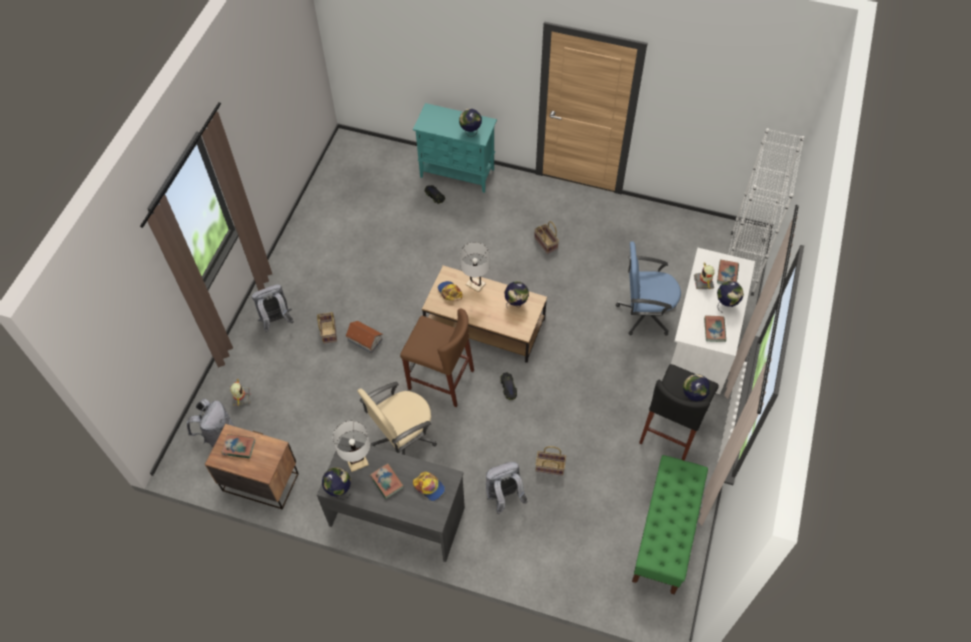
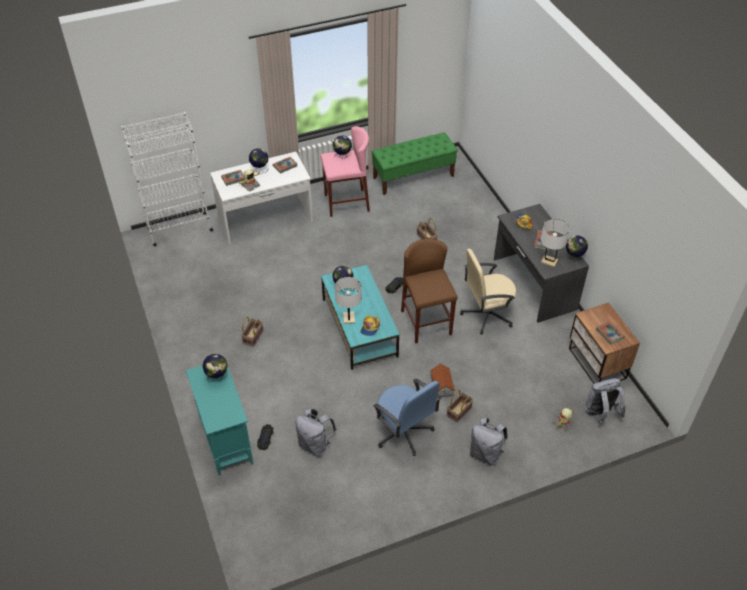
camera: 130 degrees left, 10 degrees down
beige office chair [357,382,437,455] -> beige office chair turned 150 degrees clockwise [460,249,516,335]
brown coffee table [422,266,547,363] -> turquoise coffee table [321,265,400,370]
grey backpack [486,462,528,514] -> grey backpack moved to [295,409,337,456]
blue office chair [616,241,681,336] -> blue office chair moved to [373,379,441,456]
black stool [639,364,719,461] -> pink stool [321,126,370,217]

